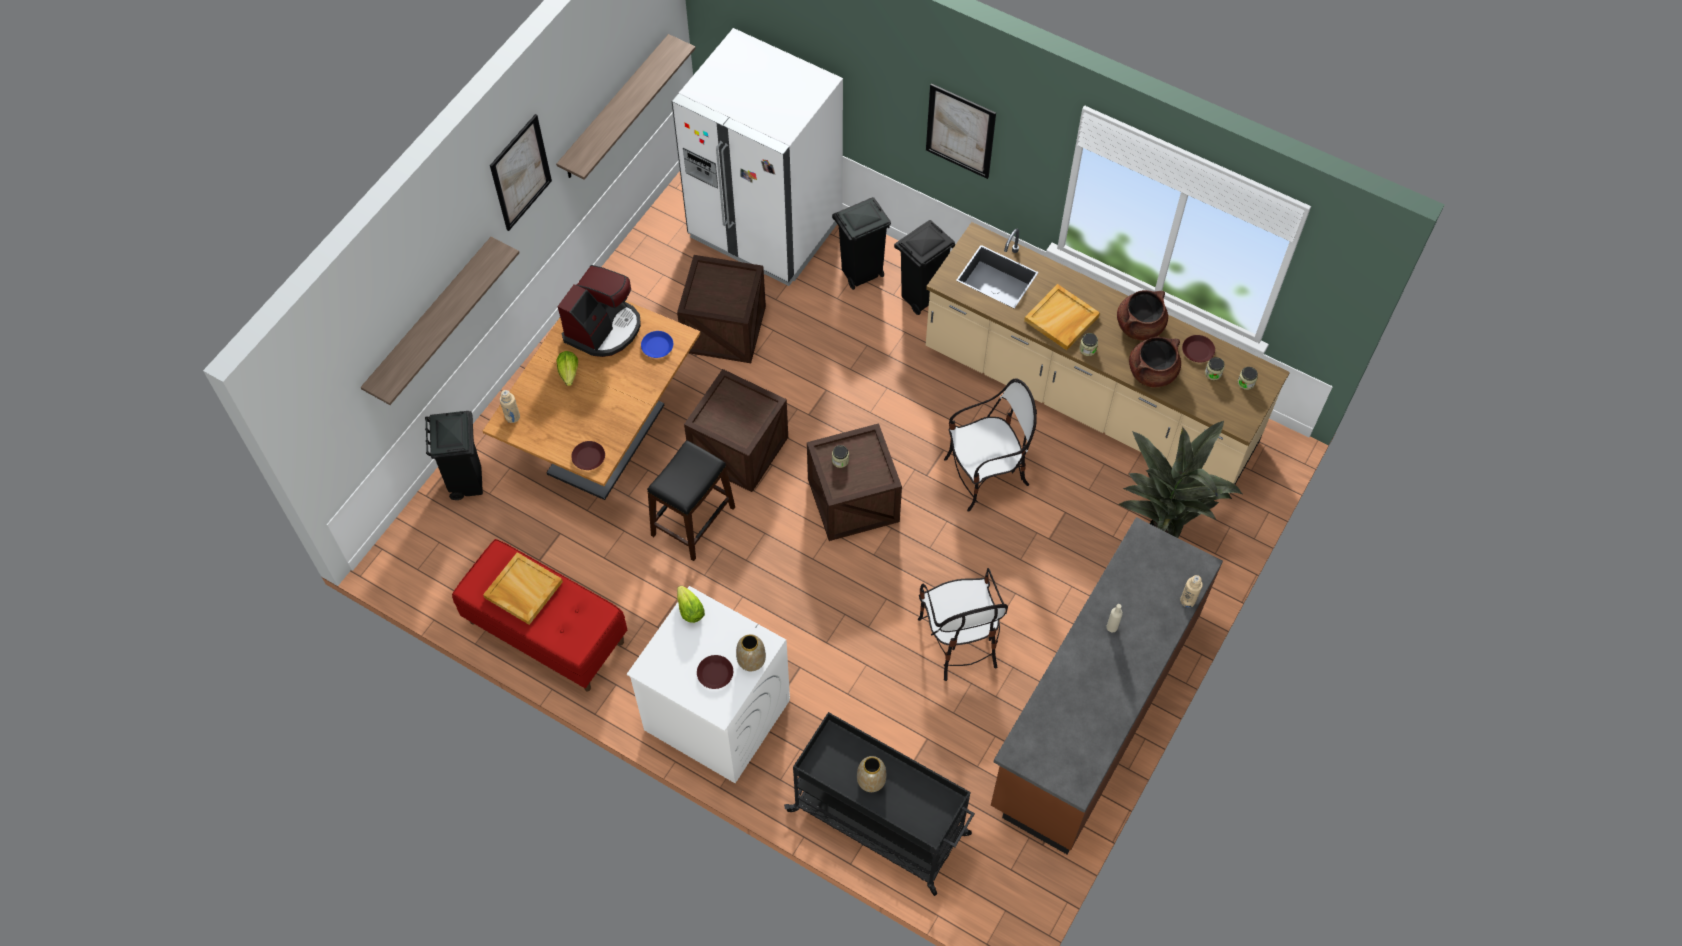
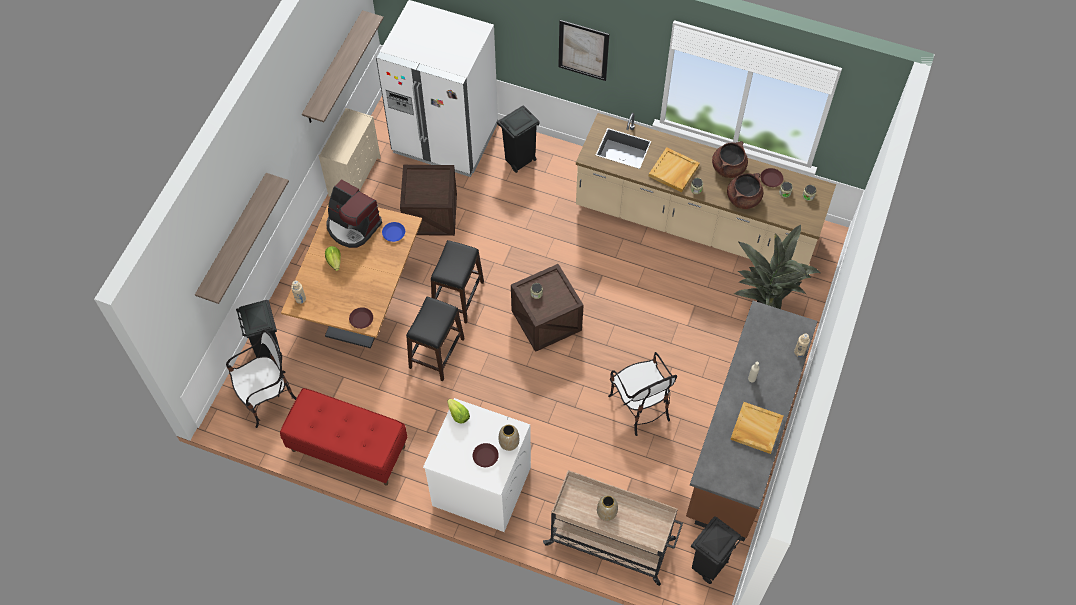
camera: 10 degrees left, 0 degrees up
beige tray [483,552,563,625] -> beige tray moved to [730,402,783,454]
picture [490,114,552,231] -> none
coffee machine [557,265,641,357] -> coffee machine turned 105 degrees clockwise [327,179,382,248]
crate [684,369,788,492] -> black stool [431,240,484,324]
black cart [784,712,975,896] -> beige cart [543,470,683,586]
black trash can [894,220,955,315] -> black trash can moved to [691,516,742,584]
chair [944,379,1037,512] -> chair moved to [226,330,296,428]
none -> beige dresser [319,108,381,197]

